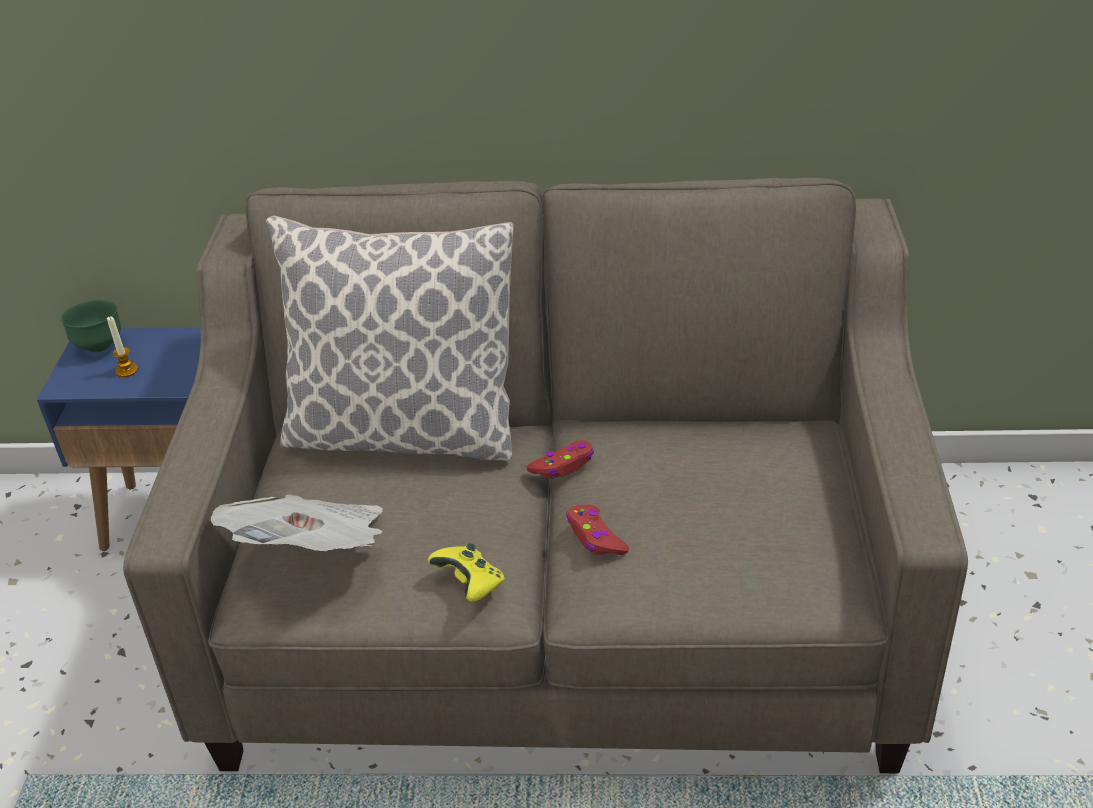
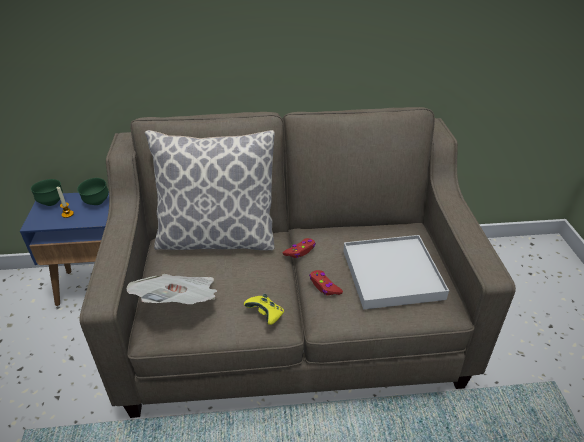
camera: 10 degrees left, 0 degrees up
none -> green bowl [77,178,109,205]
none -> white tray [343,235,449,310]

